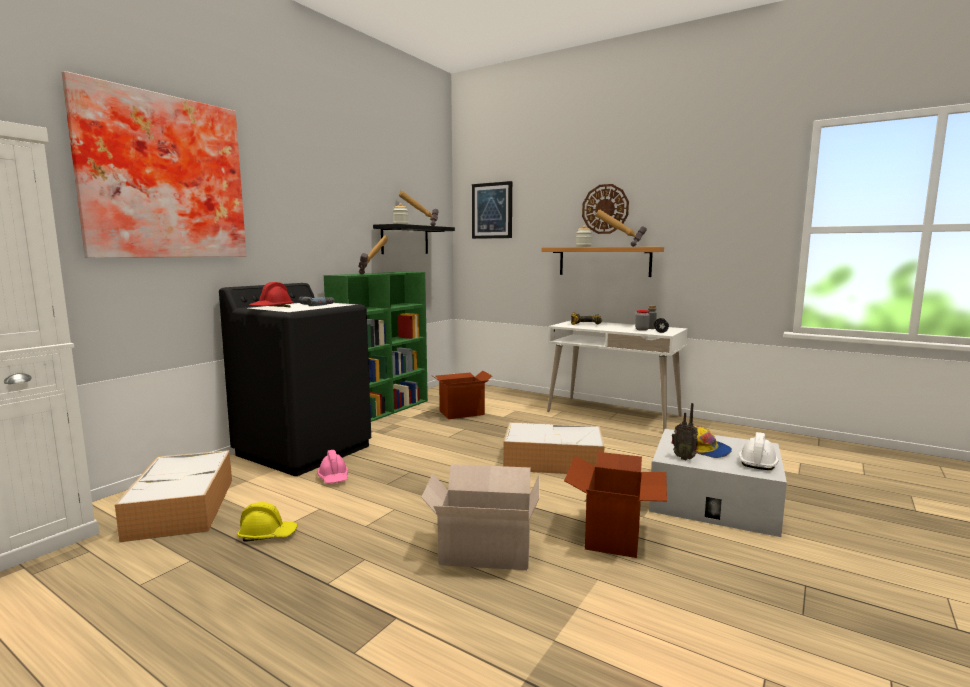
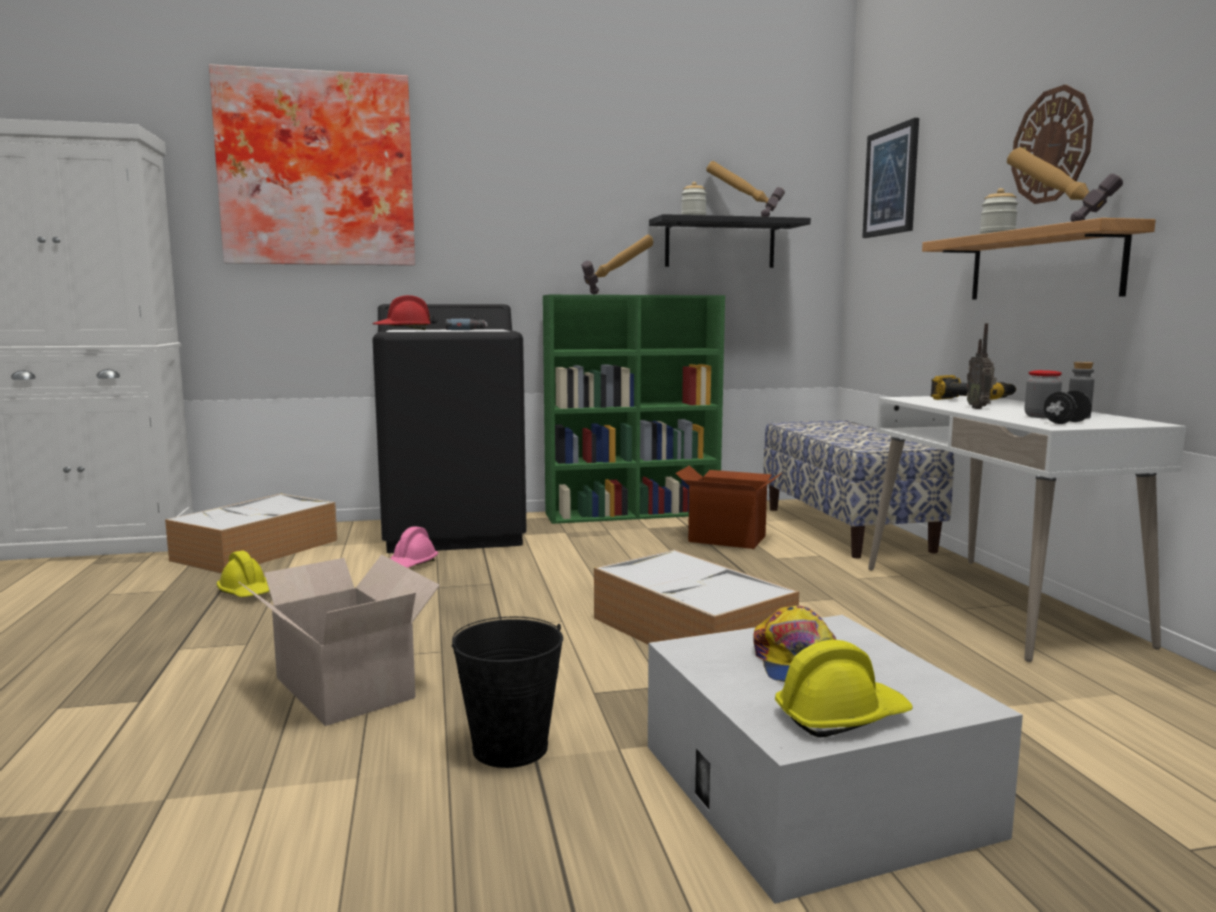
camera: 45 degrees right, 0 degrees up
cardboard box [564,452,667,558] -> black bucket [452,617,563,768]
radio [672,403,698,460] -> radio moved to [967,323,997,409]
white hard hat [739,432,779,470] -> yellow hard hat [775,640,913,737]
none -> bench [763,420,954,558]

